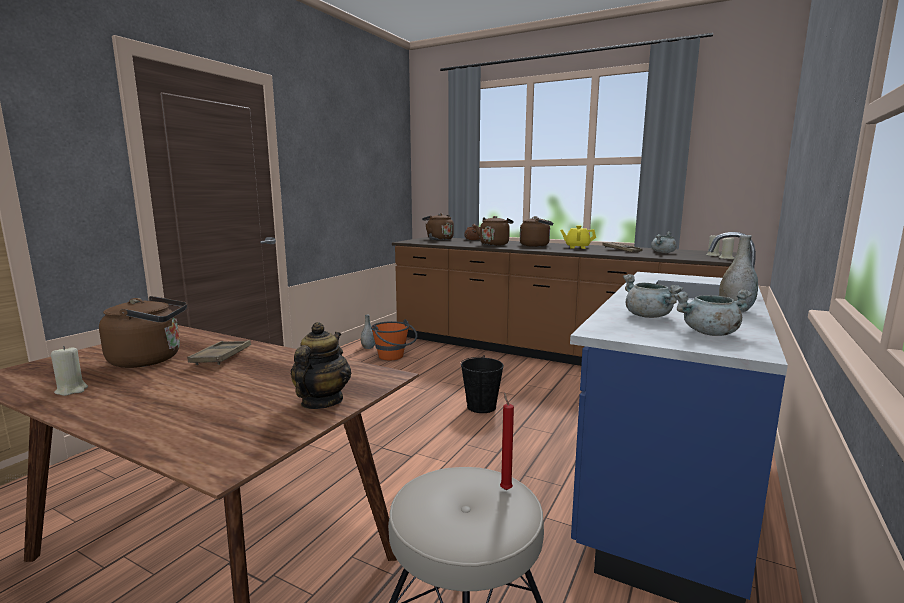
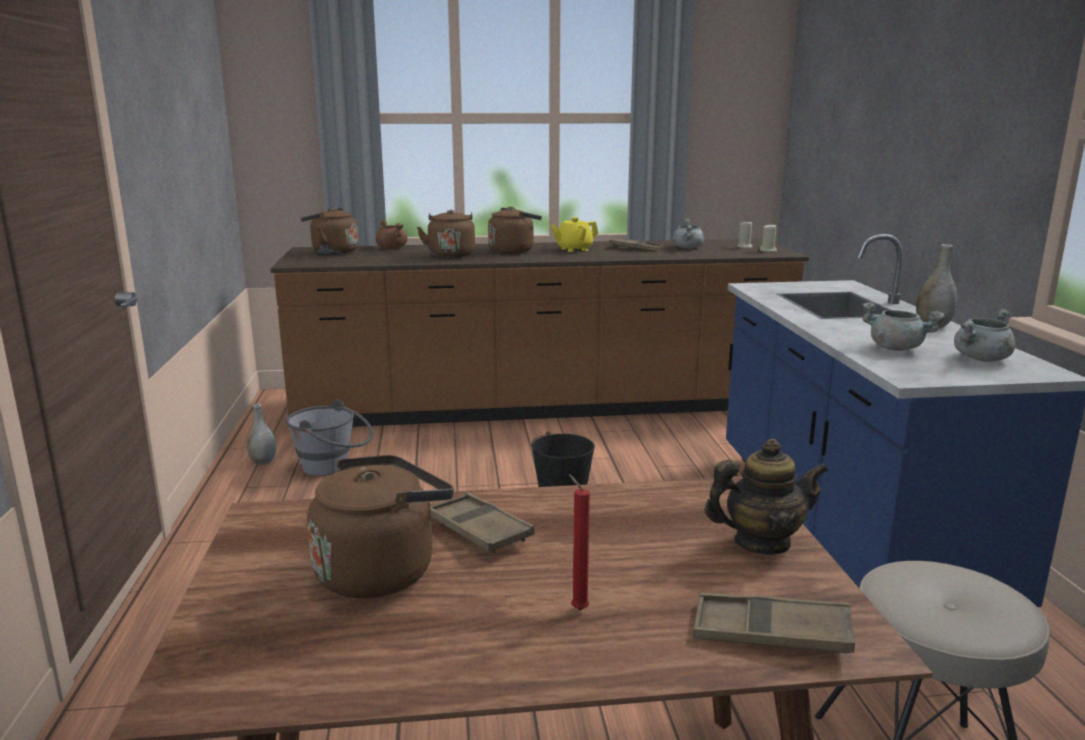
camera: 35 degrees left, 5 degrees up
beige candle [51,346,88,396] -> none
teapot [291,322,351,409] -> teapot turned 105 degrees clockwise [704,439,829,555]
orange bucket [371,319,417,360] -> grey bucket [286,399,373,476]
red candle [500,392,514,490] -> red candle moved to [569,474,590,610]
none -> brown tray [693,593,855,653]

